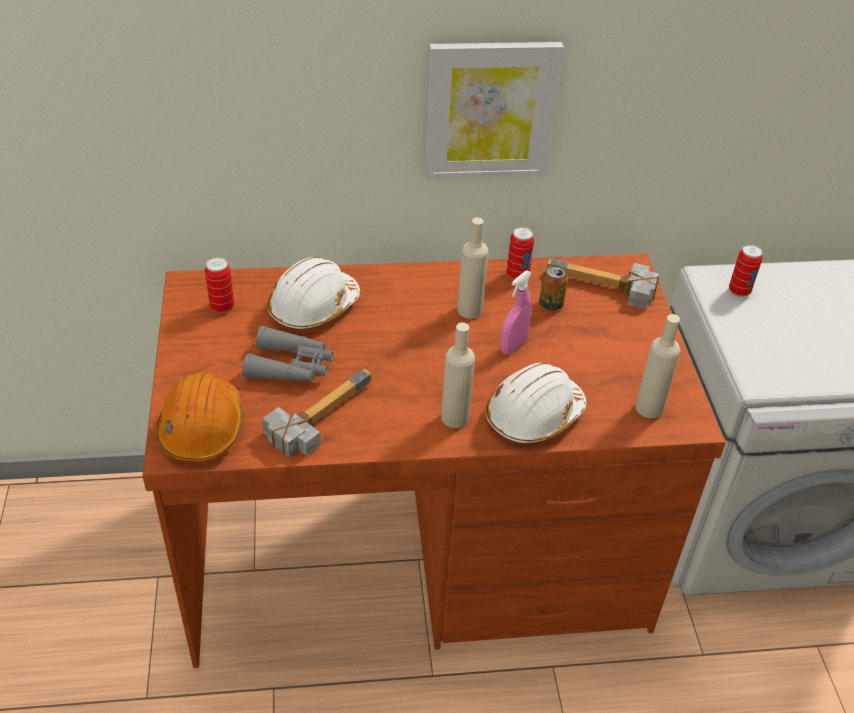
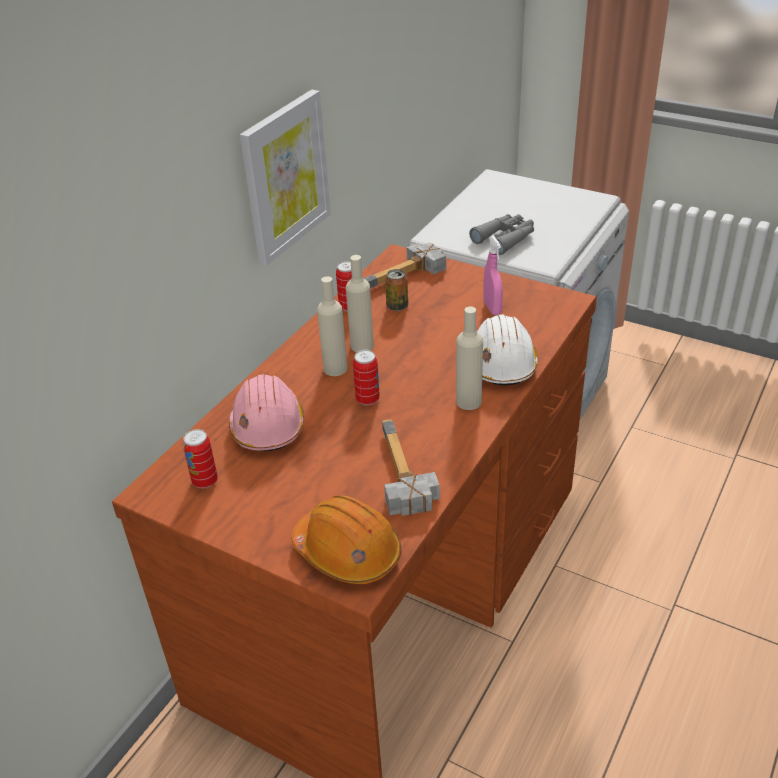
camera: 50 degrees left, 5 degrees down
grey binoculars [242,326,333,382] -> grey binoculars moved to [469,214,534,255]
white hard hat [267,257,360,329] -> pink hard hat [229,374,304,451]
pink spray bottle [500,270,532,355] -> pink spray bottle moved to [483,236,503,315]
beige bottle [635,314,680,418] -> beige bottle moved to [317,276,348,376]
can [729,244,763,297] -> can moved to [353,350,380,405]

